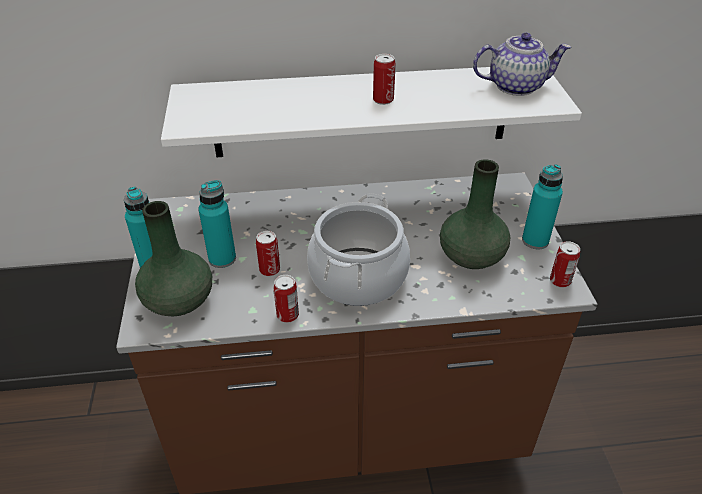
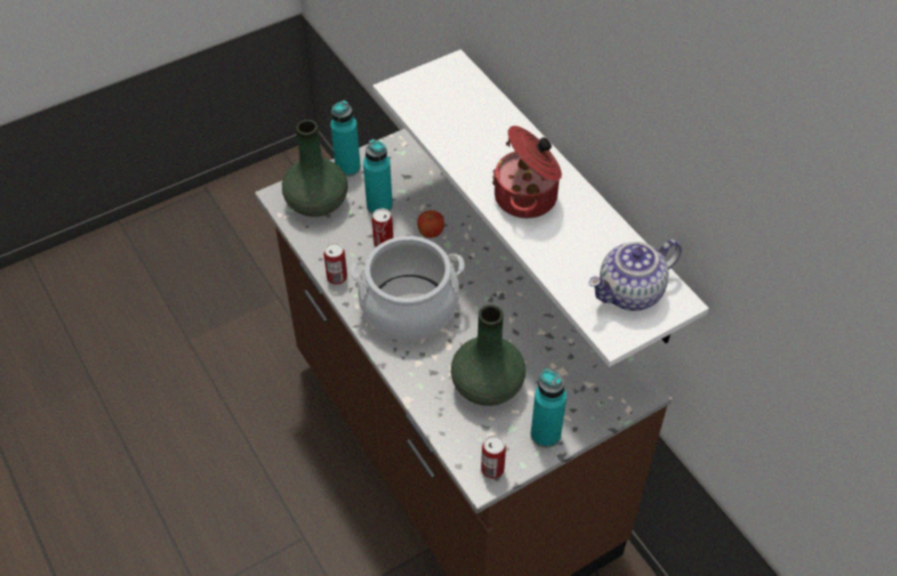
camera: 65 degrees right, 10 degrees up
can [373,54,396,105] -> cooking pot [492,126,562,218]
teapot [473,33,571,96] -> teapot turned 90 degrees clockwise [588,239,682,311]
none -> apple [417,210,444,238]

